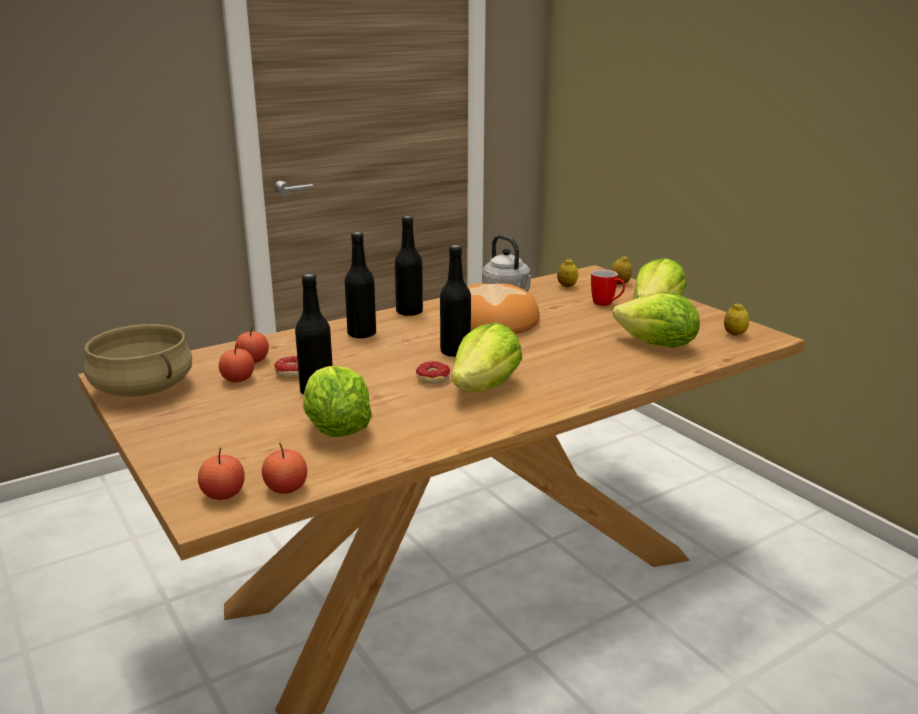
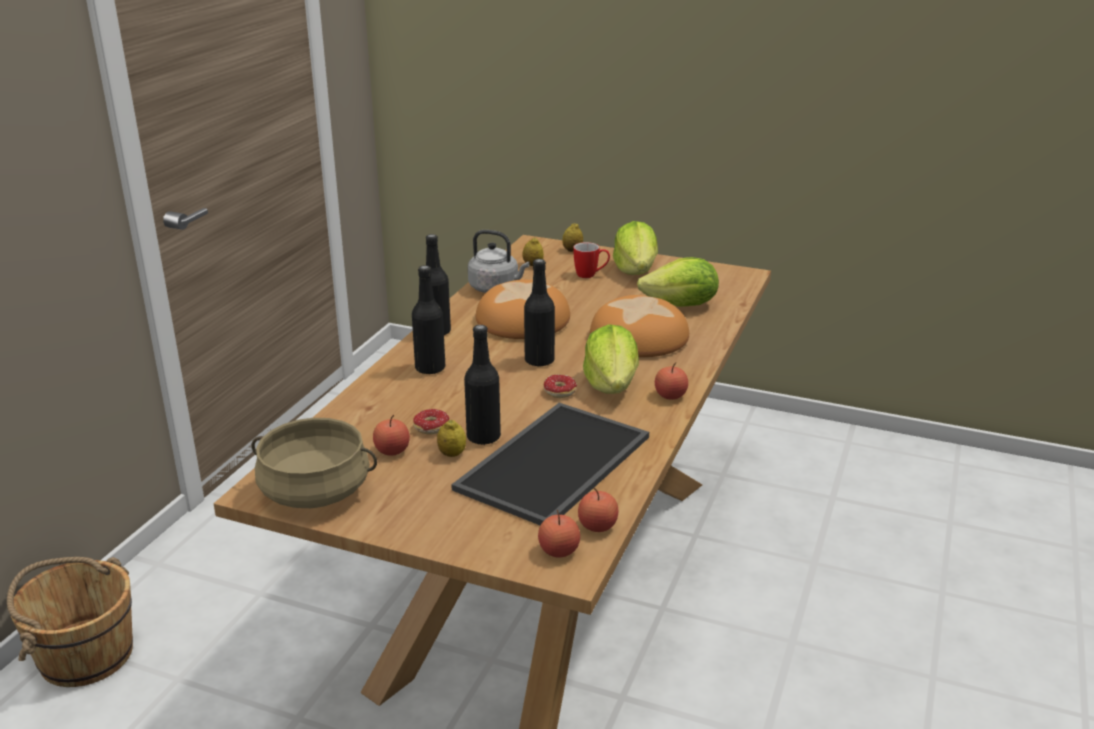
camera: 35 degrees left, 5 degrees up
apple [235,327,269,363] -> apple moved to [655,362,688,400]
lettuce [303,366,372,437] -> tray [451,403,649,525]
lemon [724,303,749,336] -> lemon moved to [437,420,466,457]
none -> brown bucket [7,557,133,687]
none -> bread [590,295,689,357]

